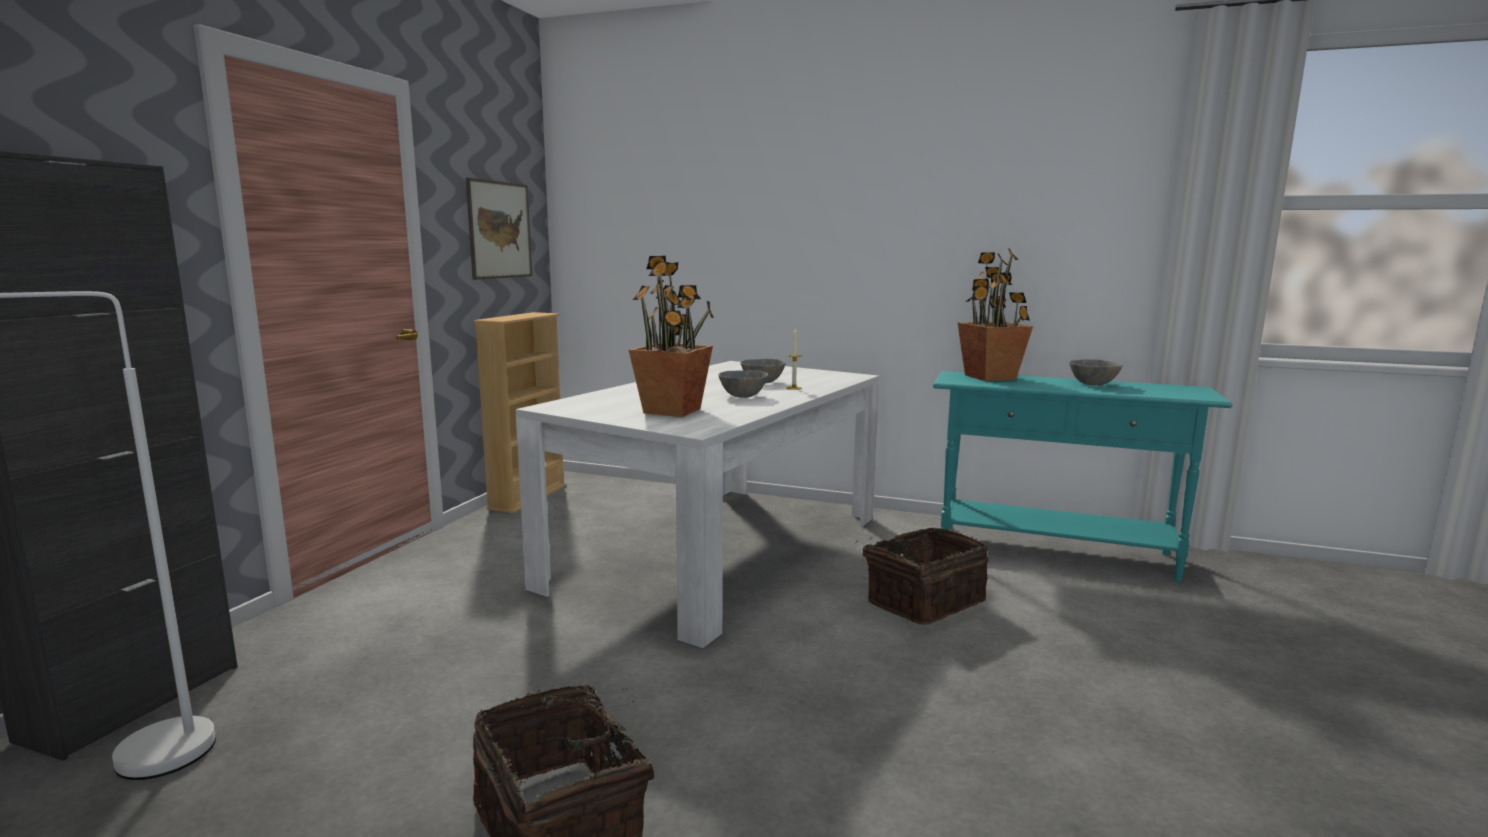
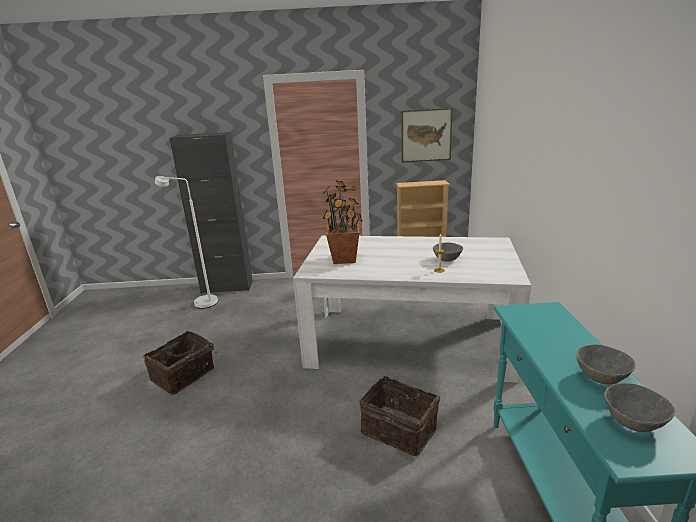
camera: 70 degrees right, 10 degrees up
grey bowl [718,370,768,398] -> grey bowl moved to [604,383,675,432]
potted plant [957,248,1033,381] -> none

